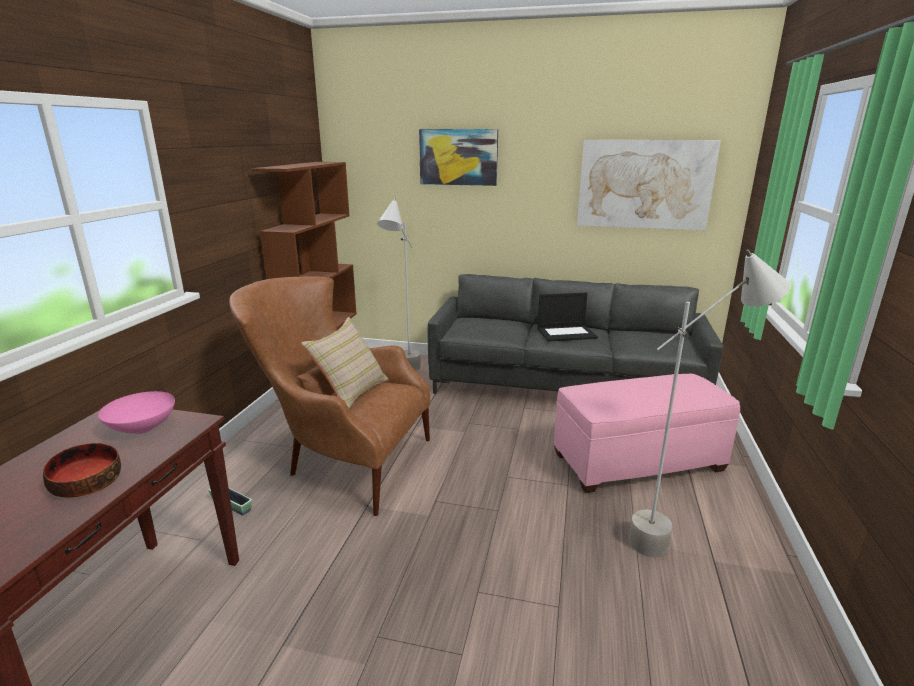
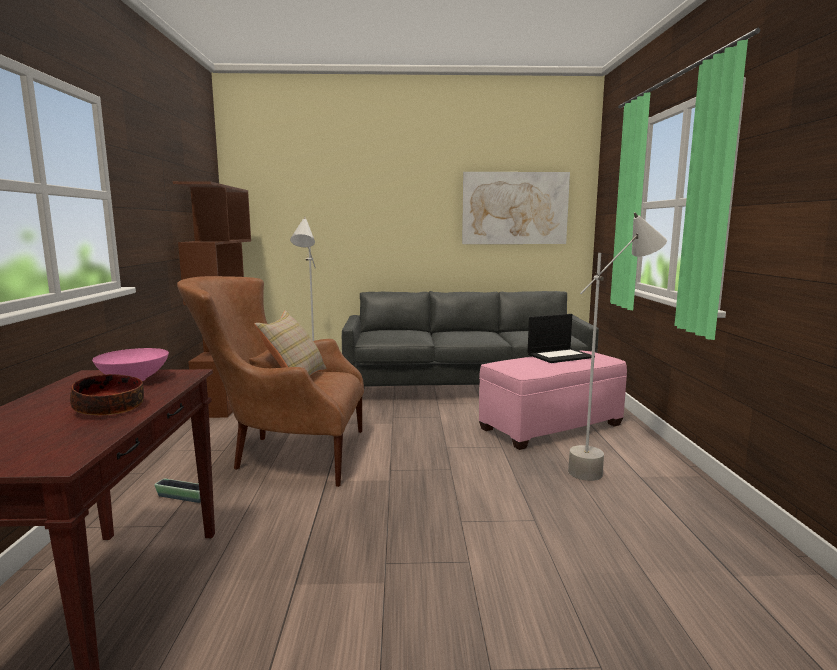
camera: 15 degrees left, 10 degrees down
picture [419,129,498,186] -> none
laptop [538,292,598,342] -> laptop moved to [528,314,595,363]

